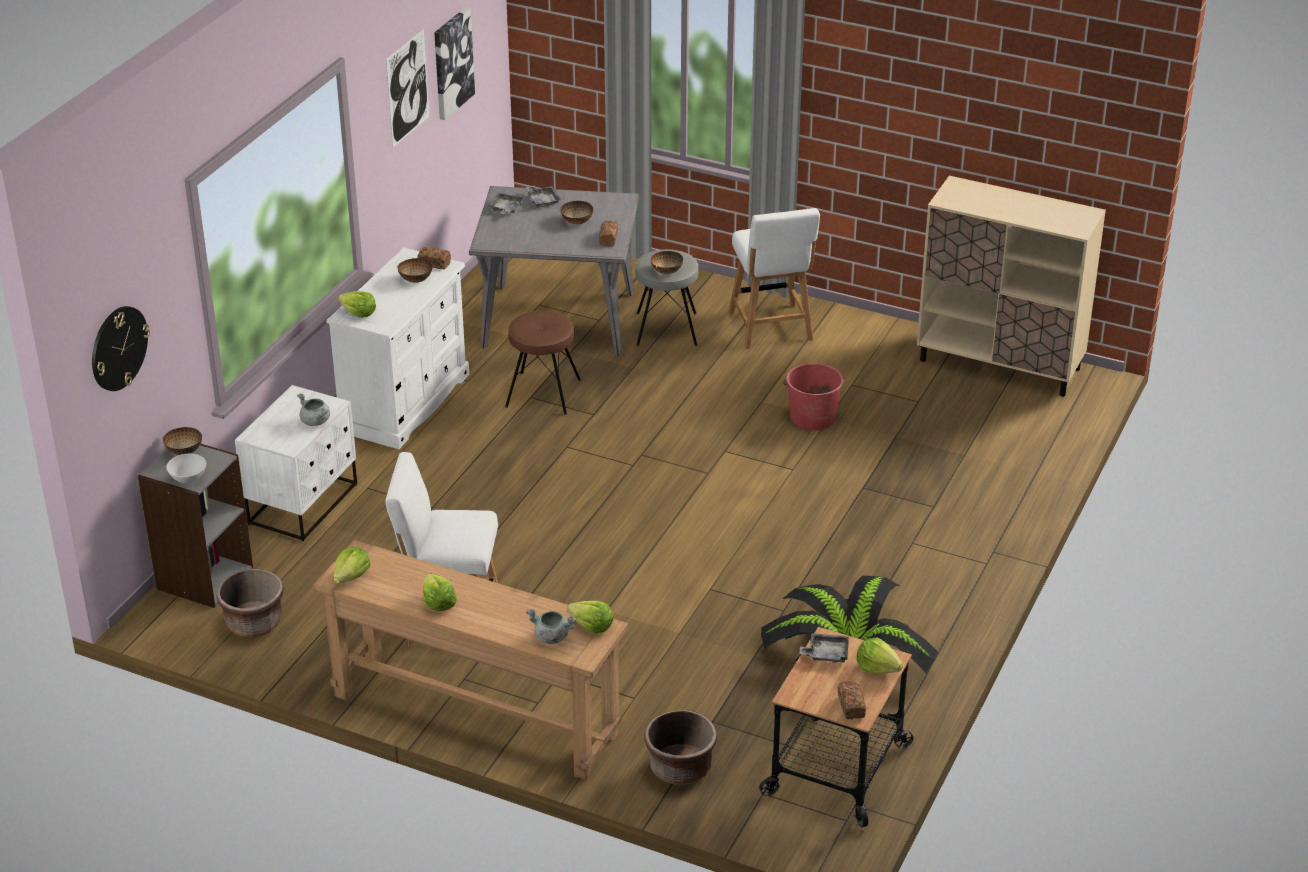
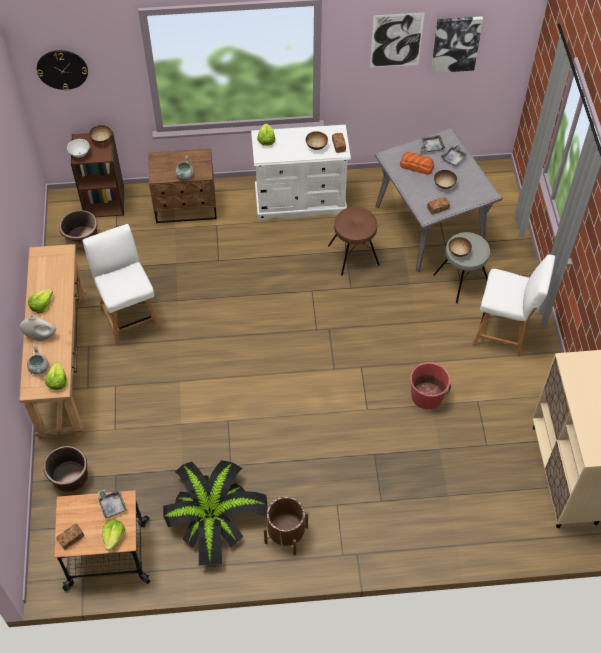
camera: 60 degrees right, 20 degrees up
grey bookcase [138,444,253,608] -> brown bookcase [71,131,124,217]
white nightstand [235,385,357,541] -> brown nightstand [149,149,217,223]
lettuce [334,547,371,584] -> none
white chair [728,208,820,349] -> white chair turned 120 degrees counterclockwise [472,255,555,357]
none -> white vase [20,315,56,341]
none -> brown planter [264,497,308,555]
none -> bread [400,152,434,175]

